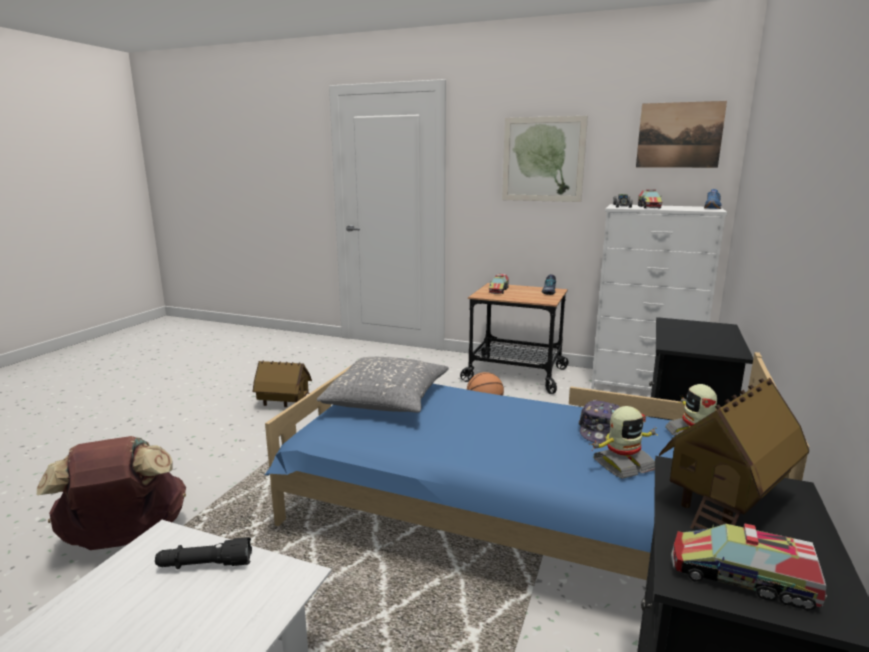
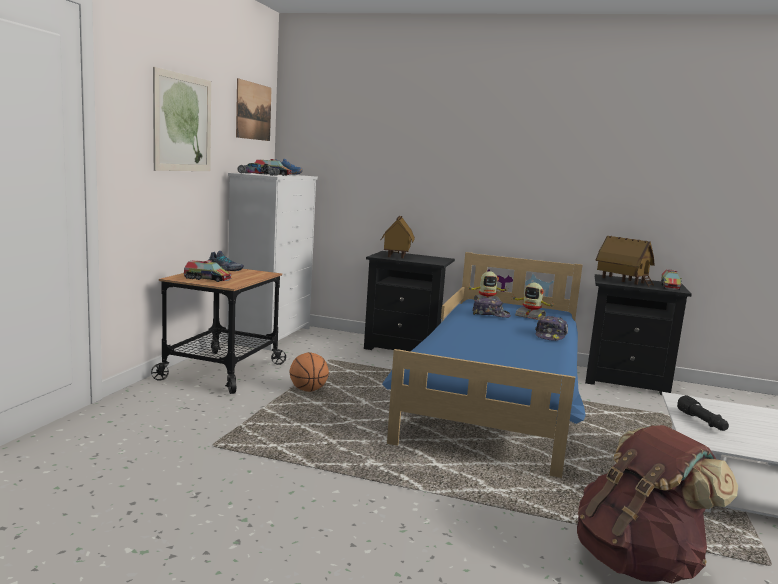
camera: 95 degrees left, 5 degrees down
toy house [253,361,312,407] -> toy house moved to [380,216,415,258]
grey pillow [317,357,449,413] -> none
toy robot [589,406,658,479] -> toy robot turned 150 degrees clockwise [511,283,556,320]
none -> cap [535,316,568,341]

